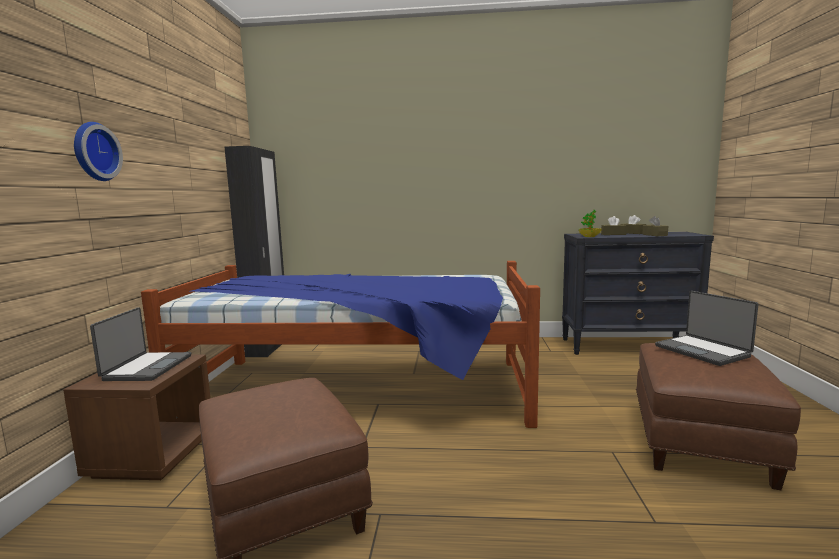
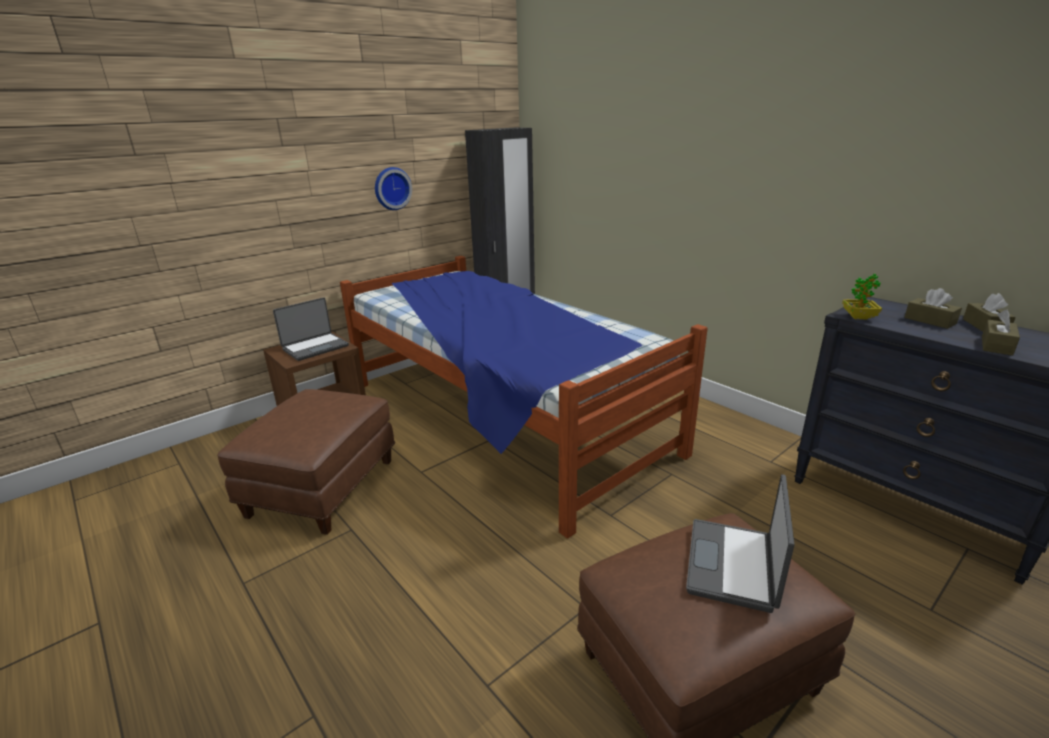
camera: 45 degrees right, 15 degrees up
wall clock [74,122,123,181] -> wall clock moved to [375,167,412,210]

